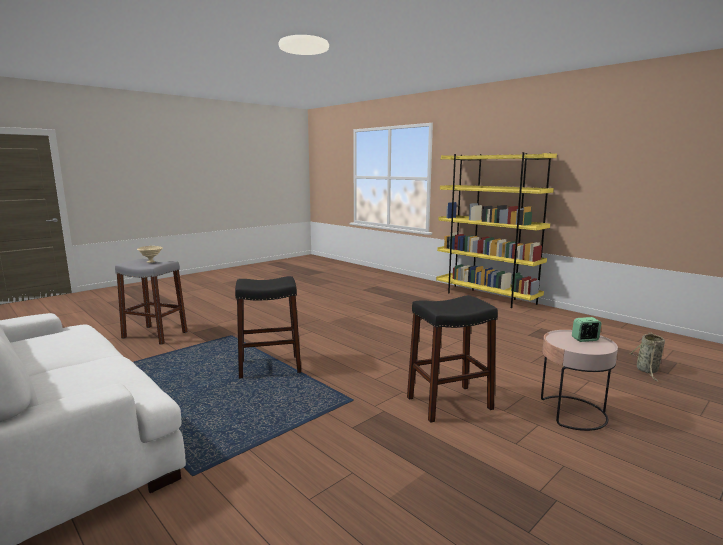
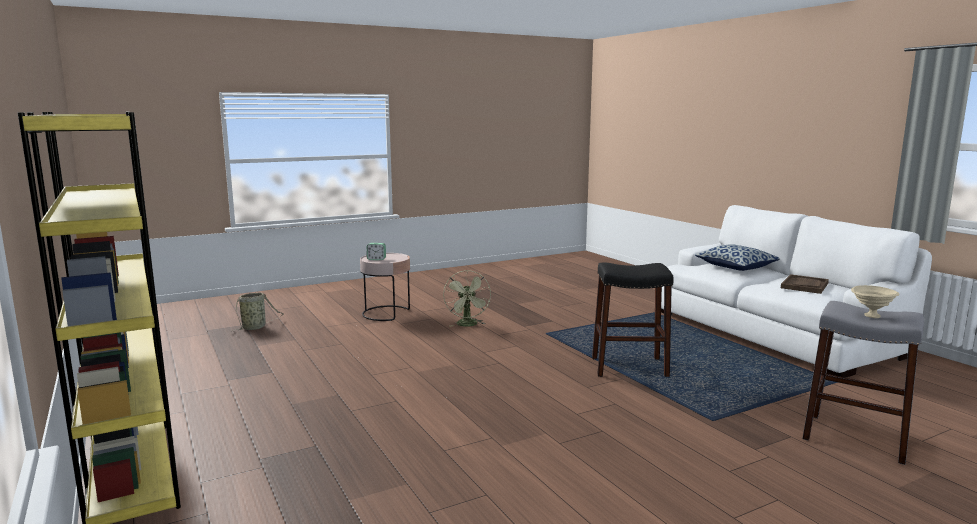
camera: 165 degrees left, 0 degrees up
black stool [407,295,498,423] -> green fan [443,270,491,327]
none -> pillow [695,244,780,271]
none -> brown tray [781,274,829,294]

